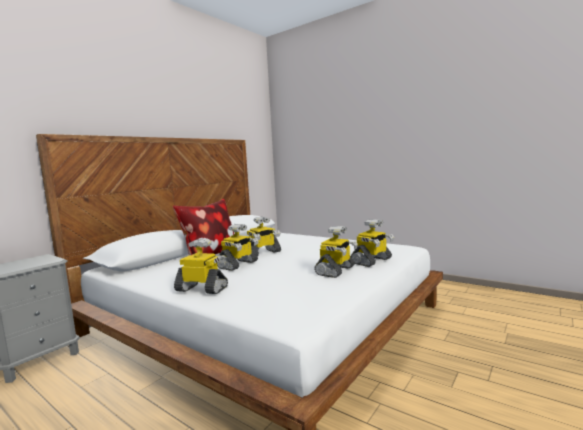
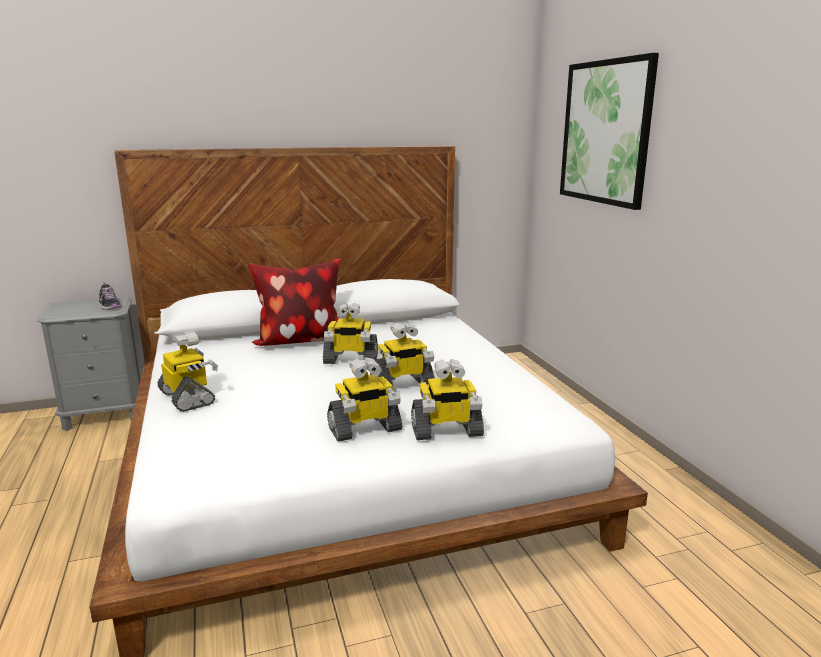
camera: 35 degrees right, 10 degrees up
toy robot [217,224,259,271] -> toy robot moved to [370,322,435,386]
none -> shoe [99,282,121,310]
none -> picture [560,53,659,210]

